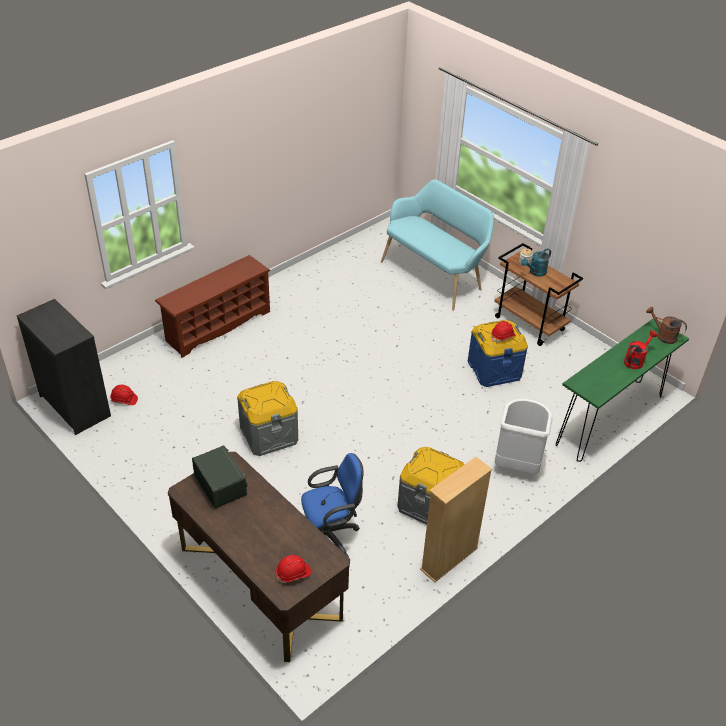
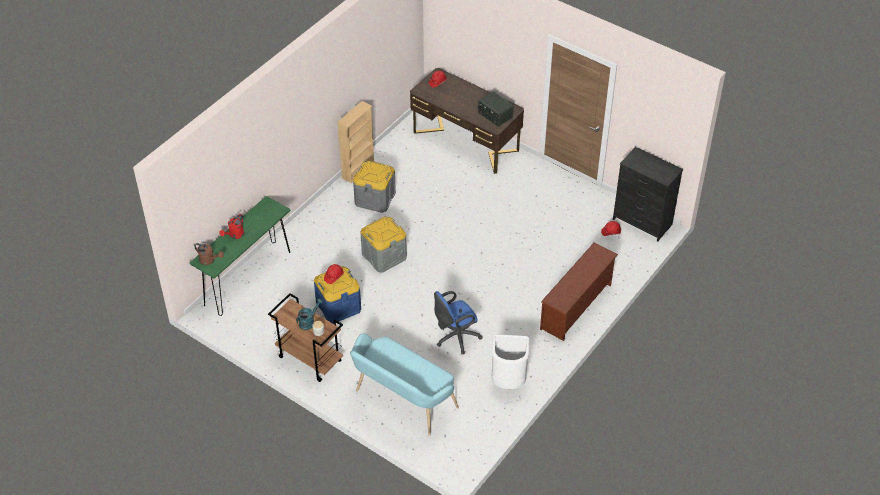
camera: 170 degrees right, 5 degrees up
grey storage box [237,381,298,456] -> grey storage box moved to [360,217,407,273]
blue office chair [301,453,364,557] -> blue office chair moved to [434,291,483,354]
white trash can [495,399,552,474] -> white trash can moved to [491,334,530,389]

